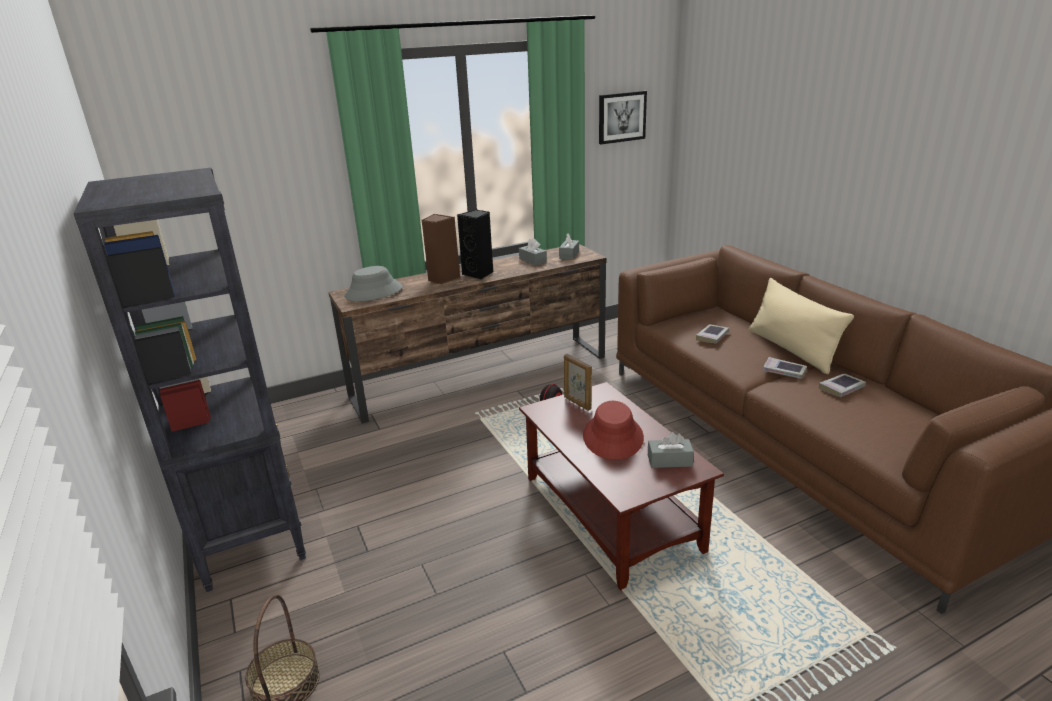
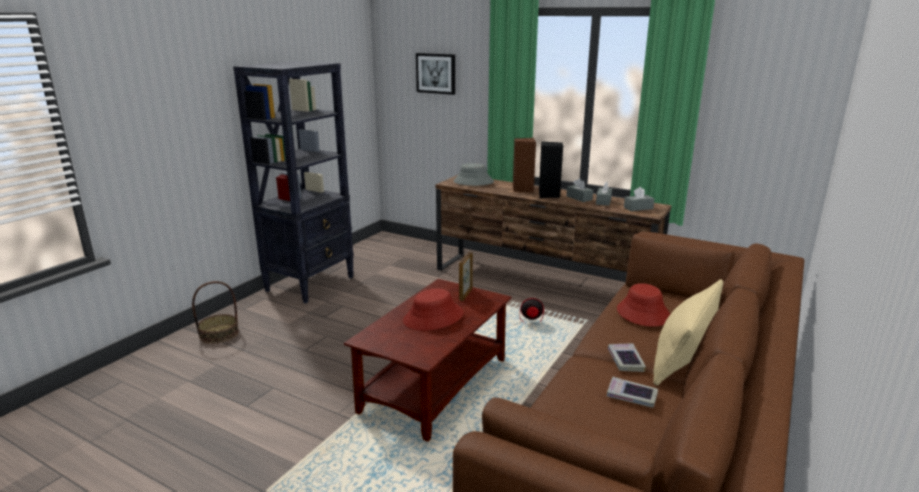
camera: 55 degrees right, 5 degrees down
picture [599,91,647,144] -> picture moved to [416,53,455,95]
grey tissue box [648,432,694,468] -> grey tissue box moved to [566,178,593,202]
book [696,324,729,344] -> red hat [617,283,670,327]

